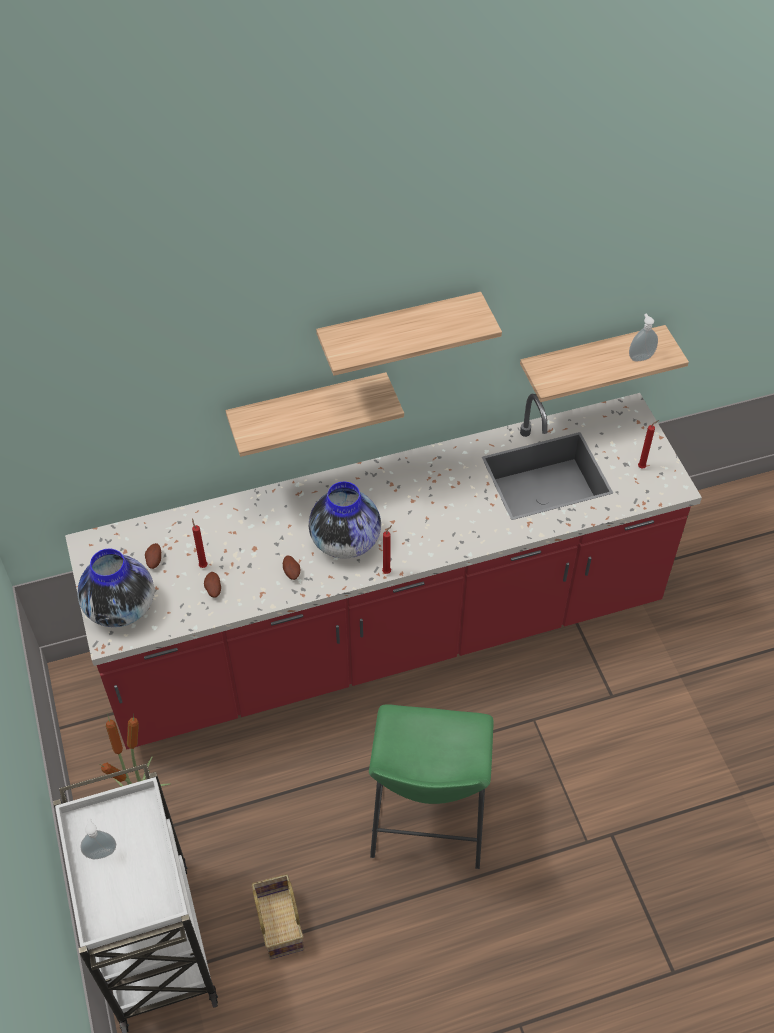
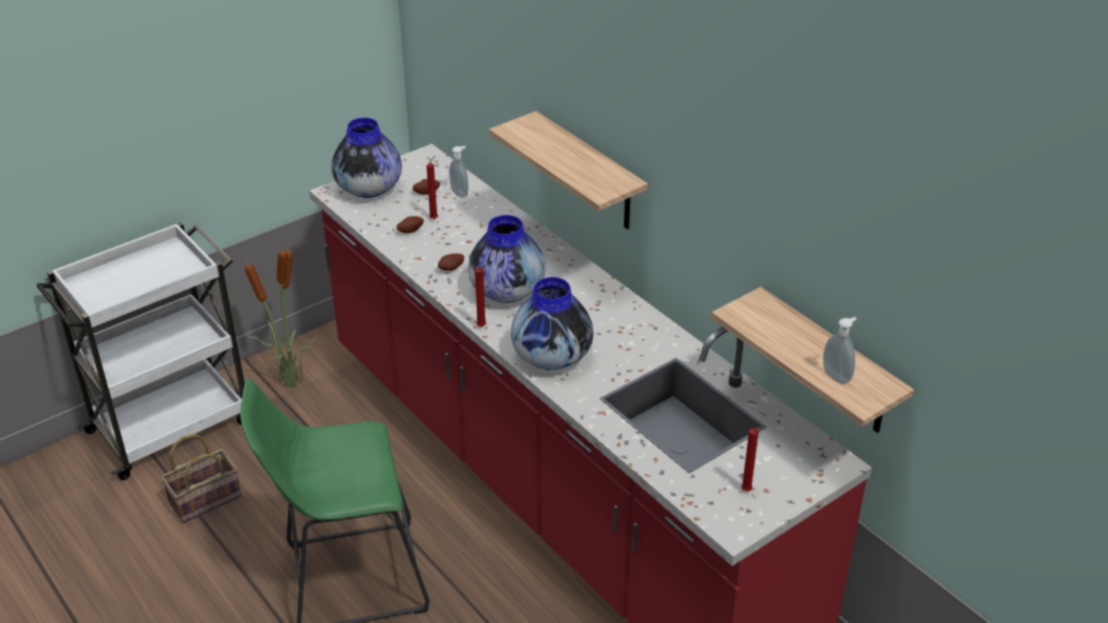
camera: 70 degrees right, 15 degrees down
soap dispenser [80,818,116,859] -> soap dispenser moved to [449,146,468,198]
shelf [316,292,502,376] -> none
none -> vase [511,277,594,370]

